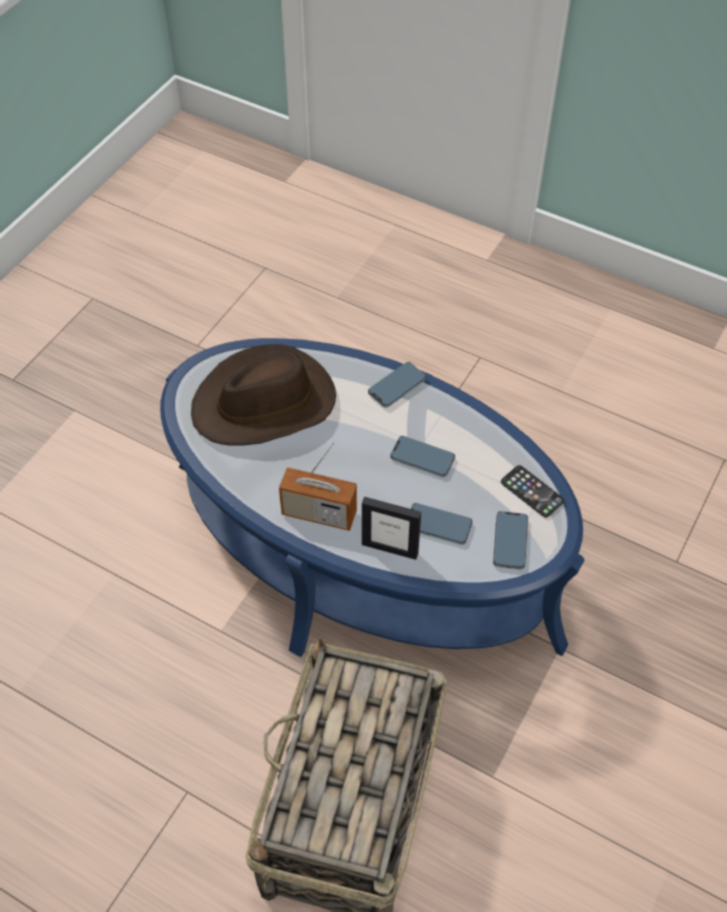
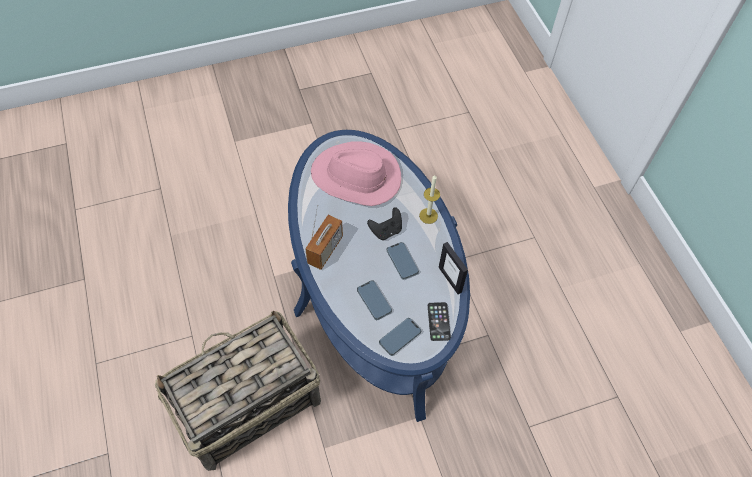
camera: 40 degrees right, 5 degrees up
brown hat [191,344,336,446] -> pink hat [311,141,401,206]
radio [279,442,357,531] -> radio turned 120 degrees counterclockwise [305,205,343,270]
picture frame [362,497,421,560] -> picture frame moved to [438,242,468,294]
phone [368,362,426,408] -> candle [419,175,440,224]
none -> black game controller [367,207,402,240]

